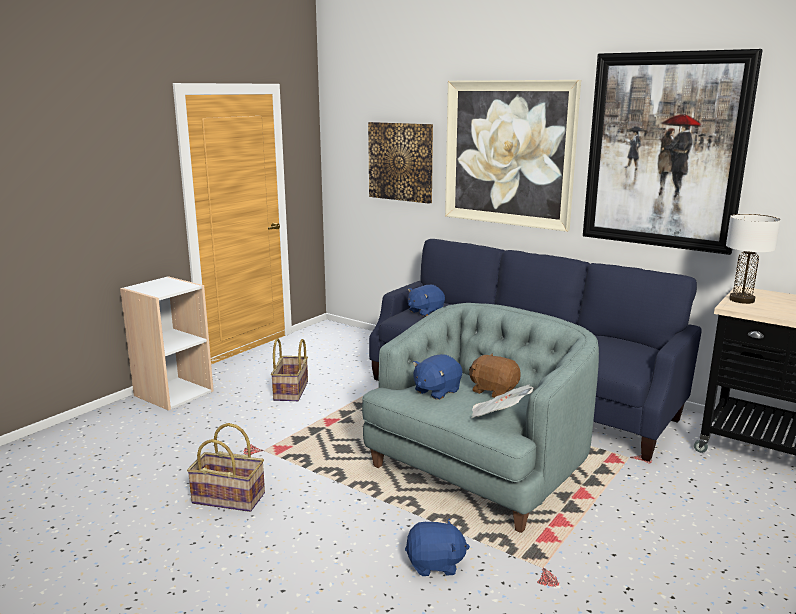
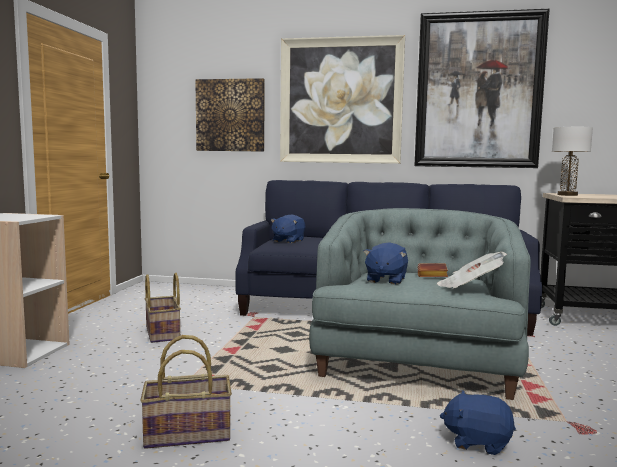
camera: 25 degrees left, 10 degrees down
blue plush toy [405,518,470,576] -> blue plush toy turned 135 degrees counterclockwise [440,390,516,455]
brown plush toy [469,354,521,398] -> brown book [417,263,448,277]

